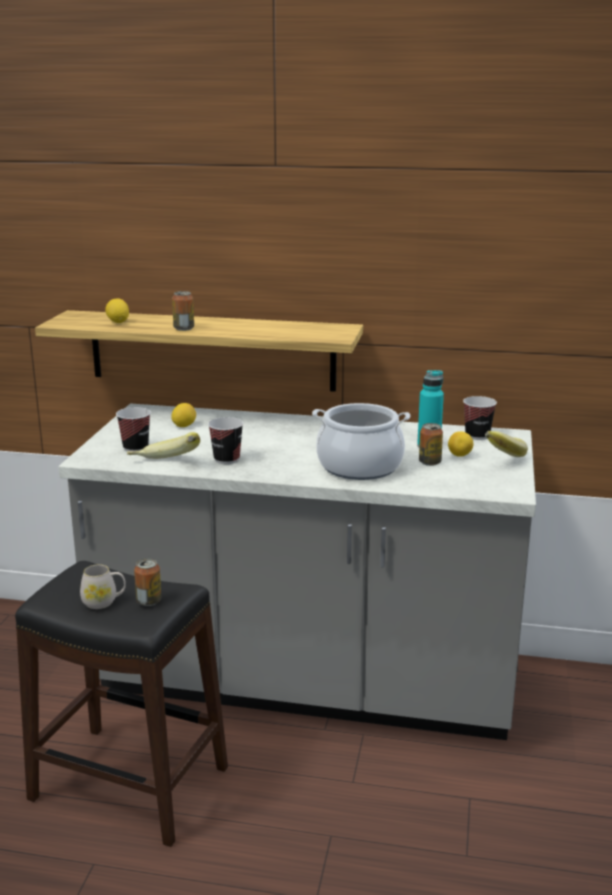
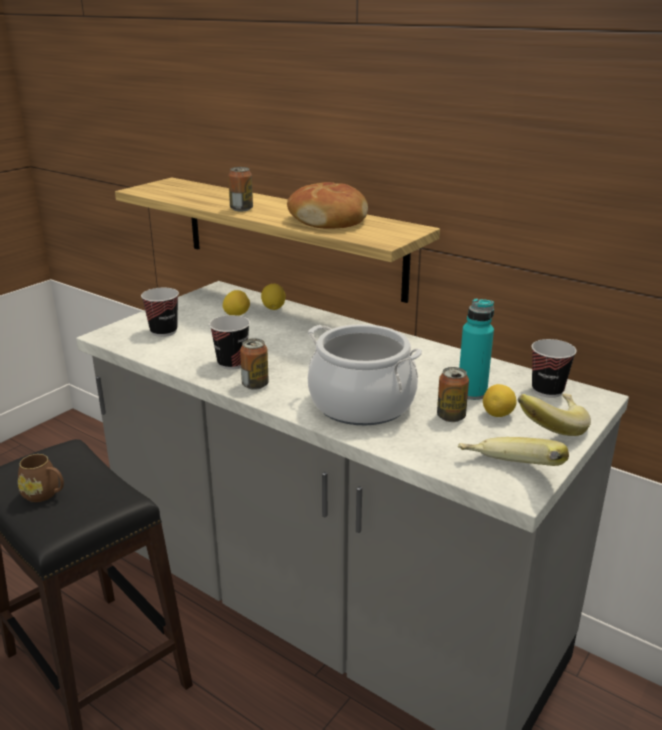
camera: 25 degrees right, 5 degrees up
white mug [80,564,126,609] -> brown mug [18,454,64,502]
lemon [105,298,129,323] -> lemon moved to [261,284,286,310]
banana [127,432,200,459] -> banana moved to [458,437,569,466]
can [134,558,161,606] -> can moved to [240,338,269,390]
none -> bread [287,182,368,229]

